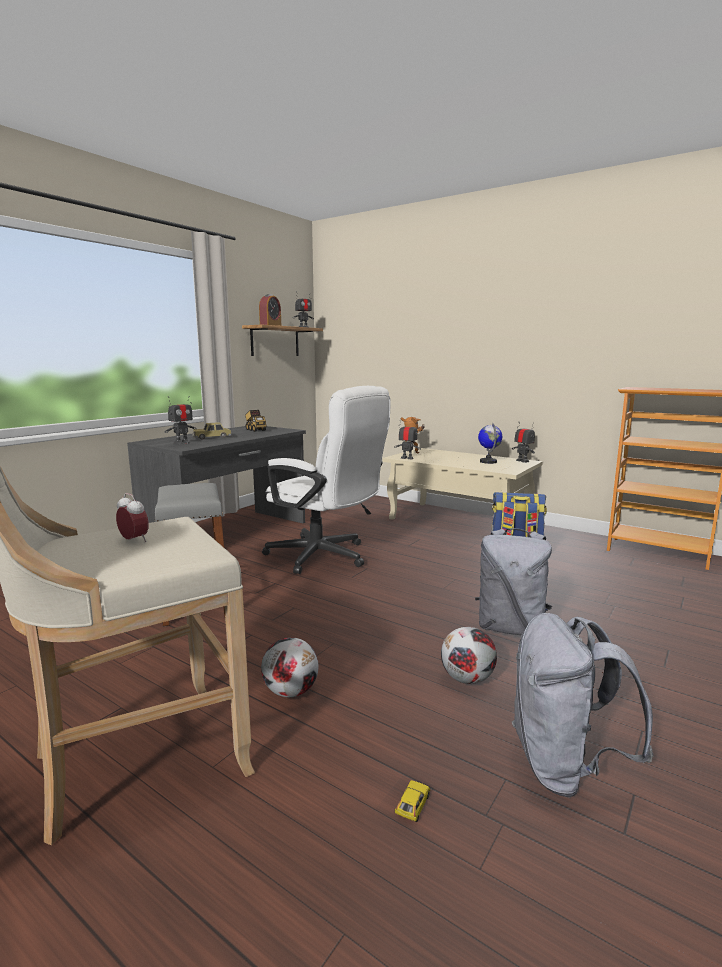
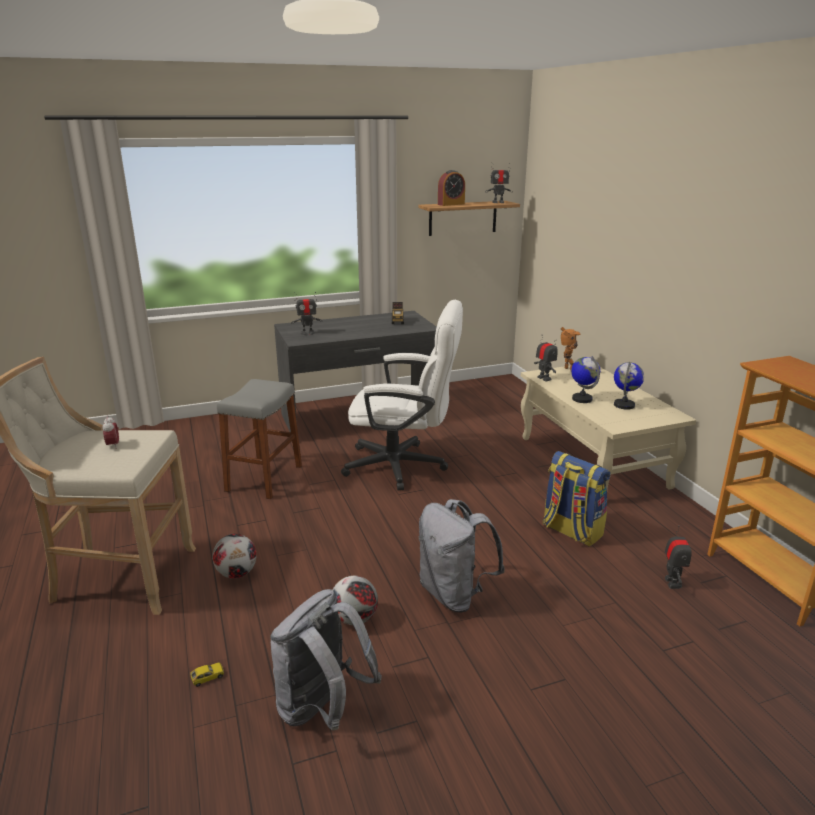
camera: 35 degrees right, 10 degrees up
toy car [192,422,232,439] -> none
white office chair [262,386,391,574] -> white office chair turned 60 degrees counterclockwise [341,300,463,490]
toy robot [512,423,535,463] -> toy robot moved to [665,525,692,589]
none -> globe [571,356,600,403]

